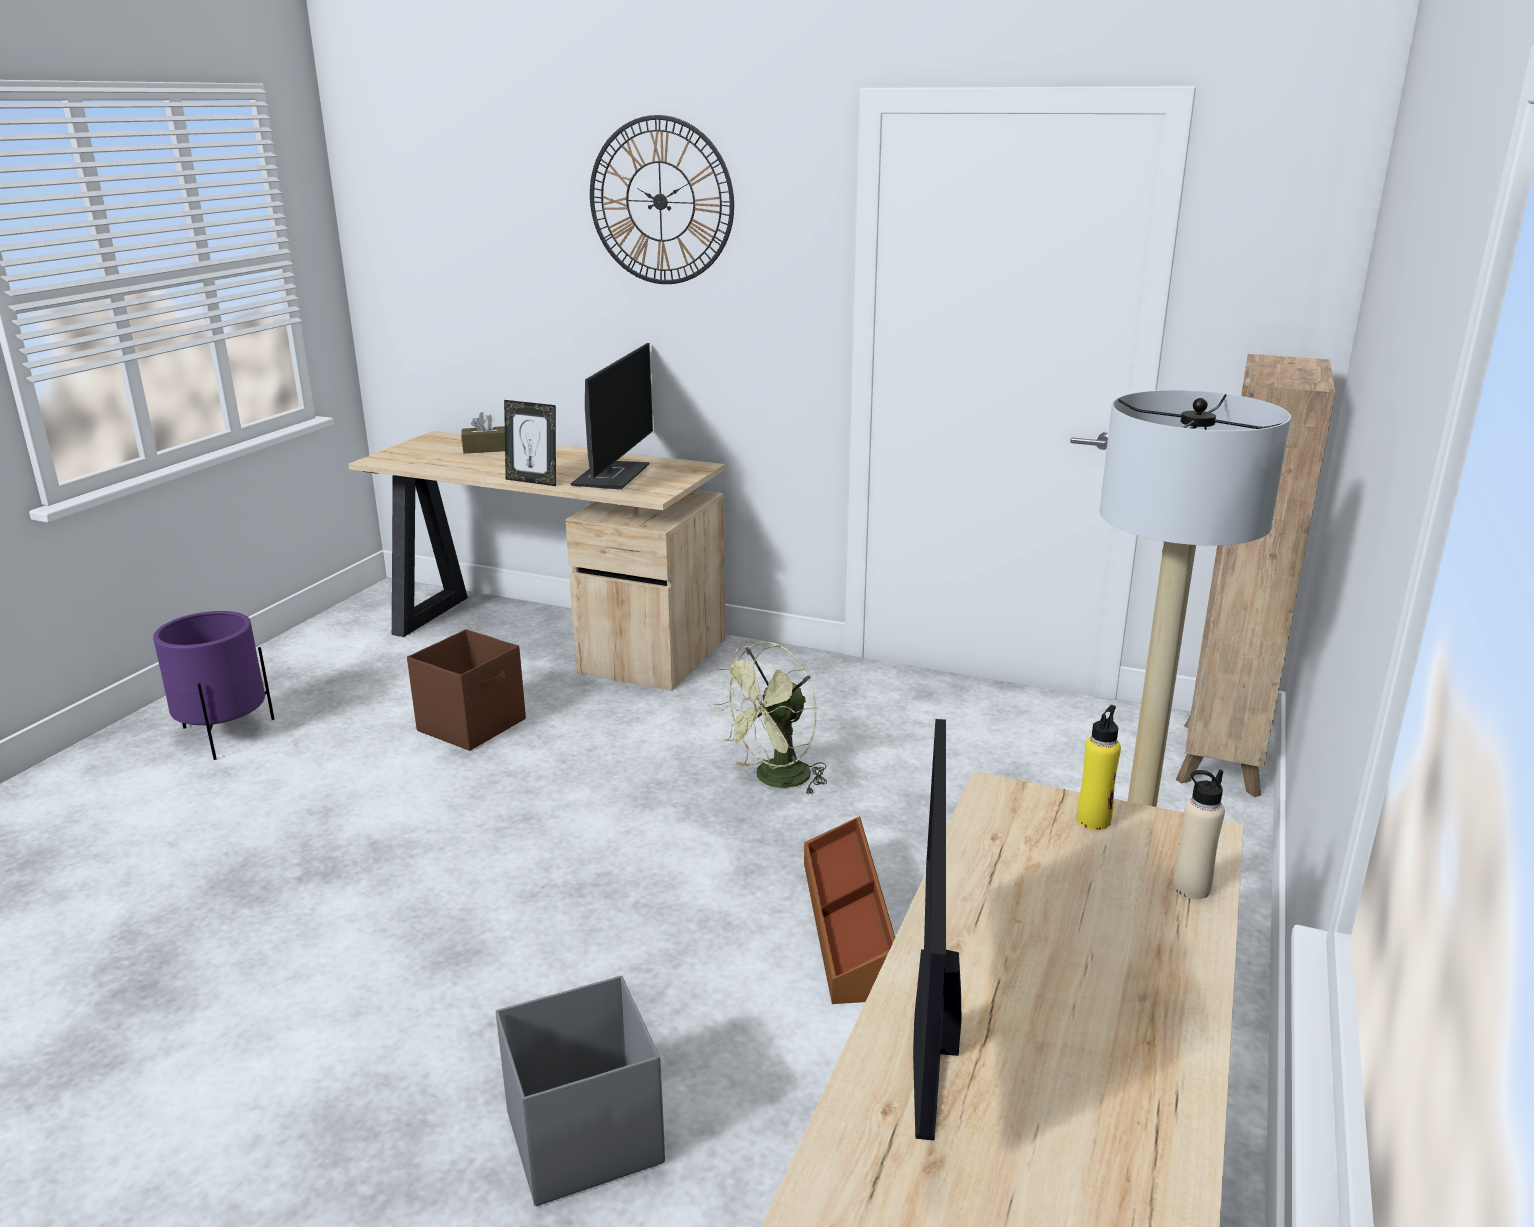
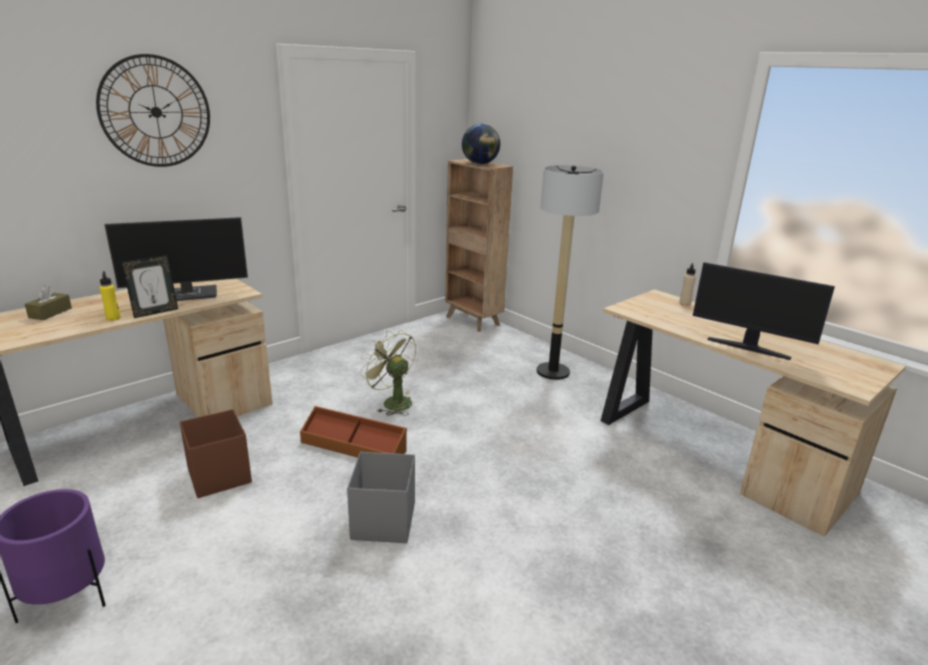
camera: 65 degrees left, 0 degrees up
grey storage box [496,976,665,1206] -> grey storage box moved to [347,452,415,543]
monitor [570,343,653,490] -> monitor turned 120 degrees clockwise [104,217,248,301]
green fan [714,642,827,796] -> green fan turned 150 degrees clockwise [360,330,416,416]
brown storage box [804,816,895,1004] -> brown storage box moved to [300,406,407,458]
yellow bottle [1077,705,1121,830] -> yellow bottle moved to [99,271,121,321]
none -> globe [462,124,500,164]

